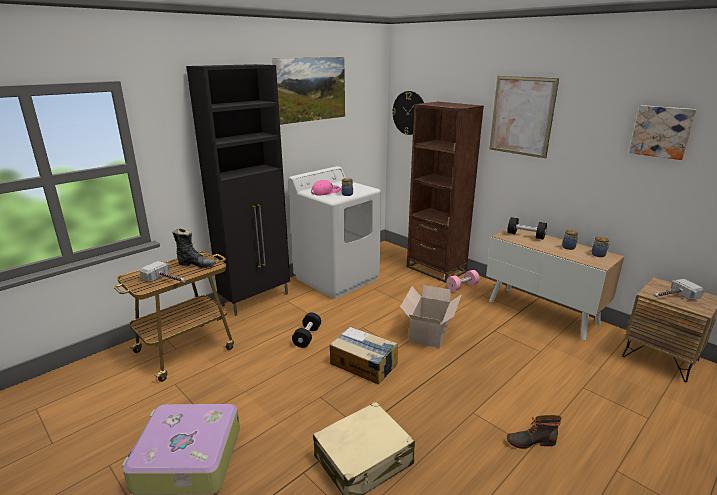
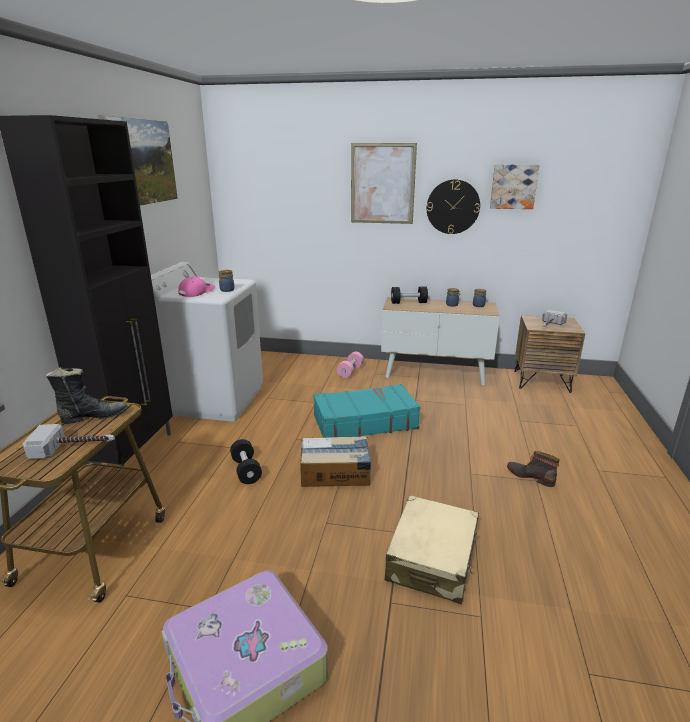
camera: 35 degrees left, 0 degrees up
wall clock [392,91,424,135] -> wall clock moved to [427,179,480,234]
cardboard box [400,285,462,348] -> turquoise suitcase [313,384,421,438]
brown bookcase [407,102,484,283] -> none
boot [507,415,562,449] -> boot turned 75 degrees clockwise [507,451,560,487]

